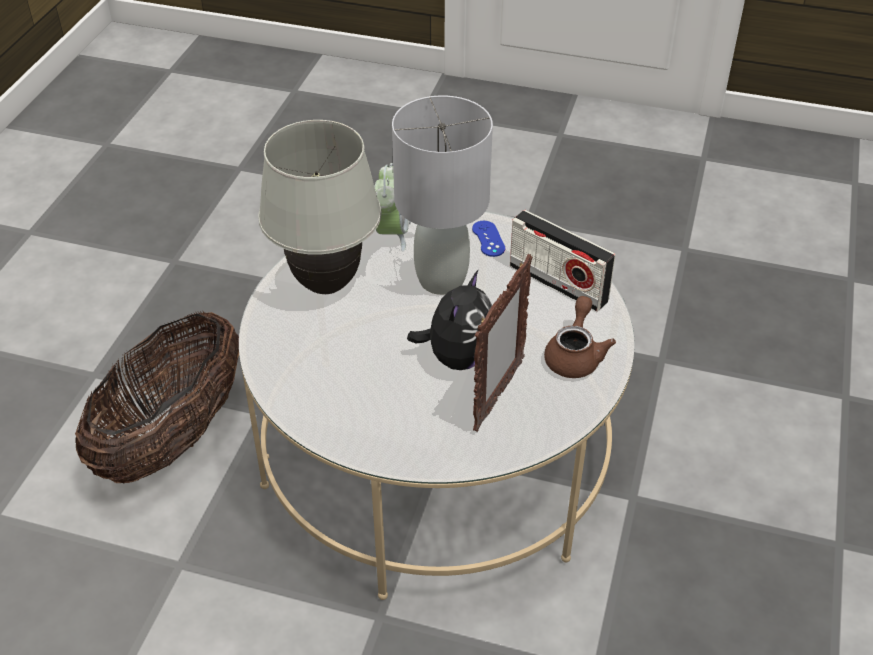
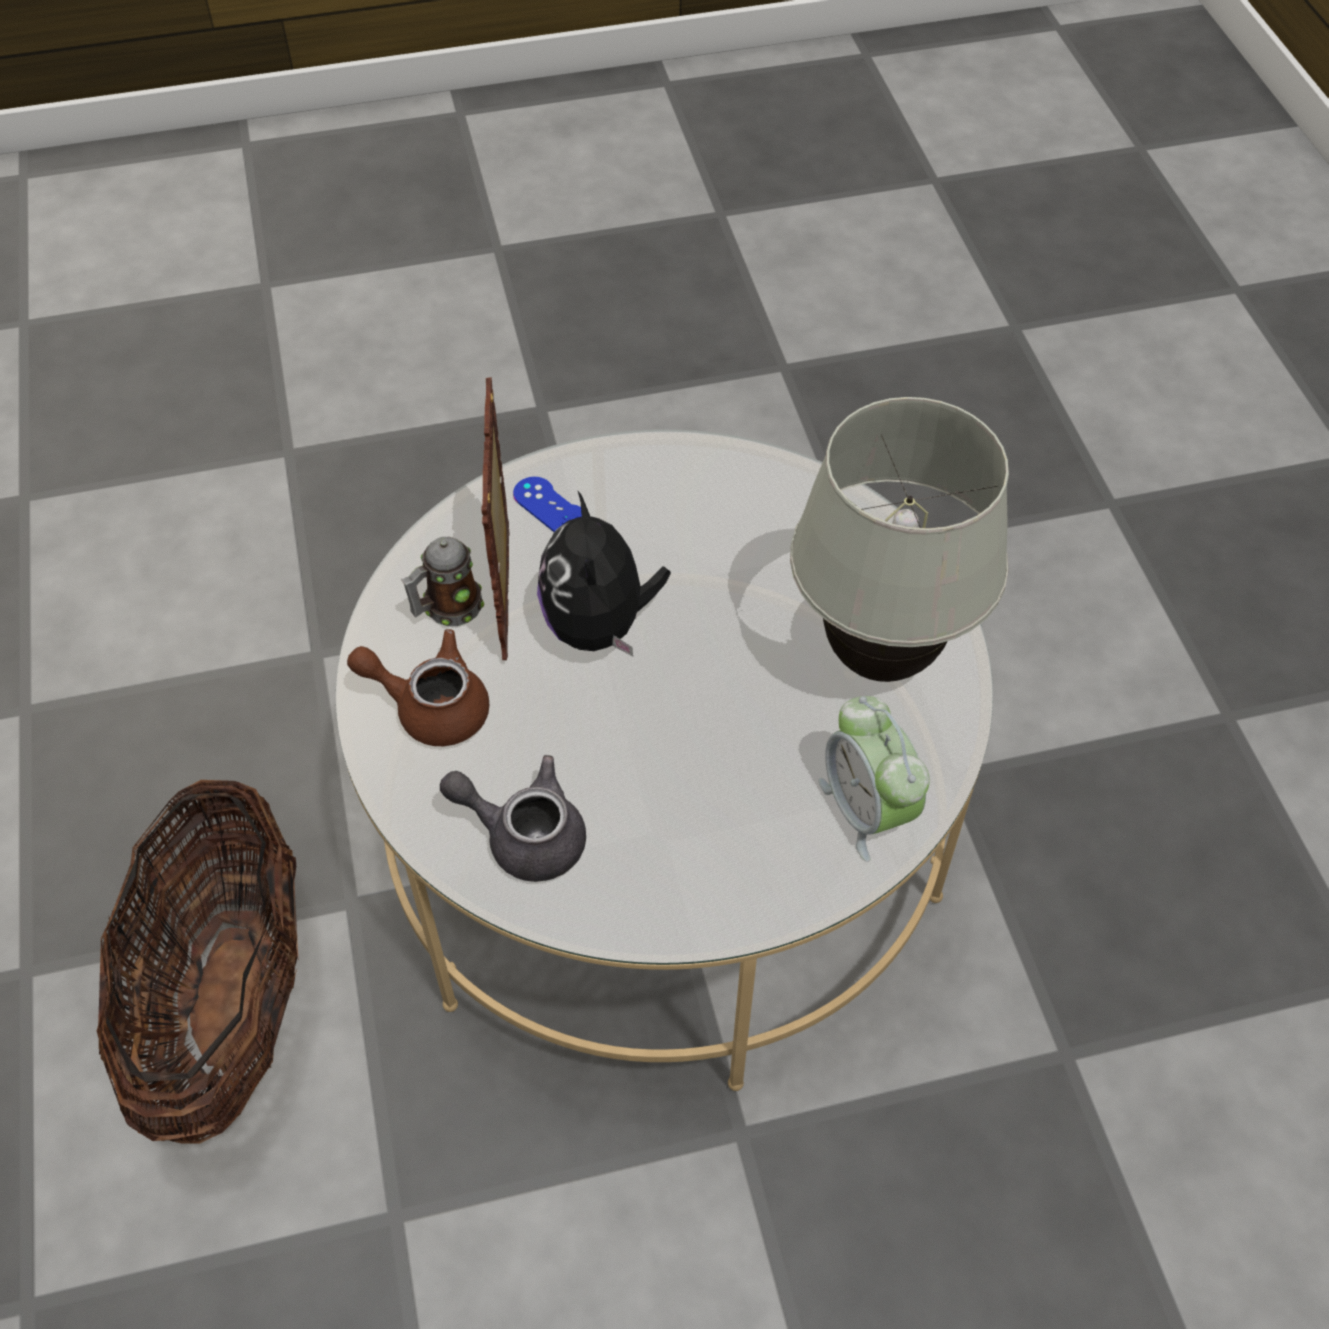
camera: 150 degrees right, 10 degrees up
basket [75,312,239,483] -> basket moved to [97,780,299,1144]
grey table lamp [392,95,493,295] -> none
blue game controller [472,221,505,257] -> blue game controller moved to [513,477,582,532]
radio [510,210,616,311] -> grey teapot [440,755,586,882]
brown teapot [544,296,616,378] -> brown teapot turned 120 degrees clockwise [347,629,489,746]
none -> mug [401,537,484,626]

